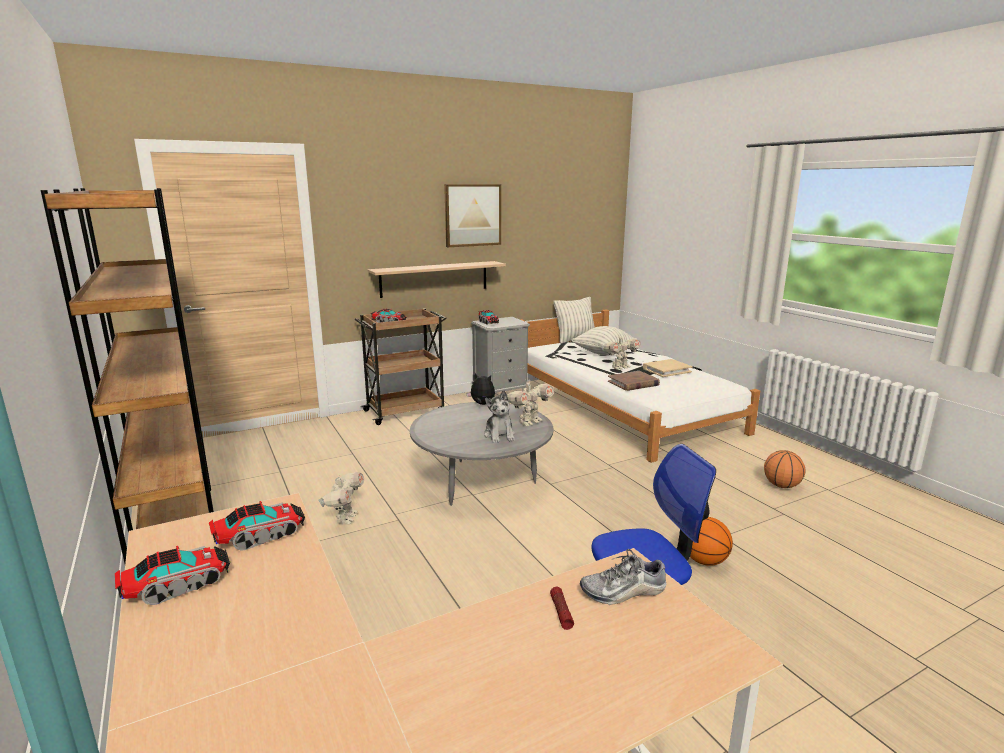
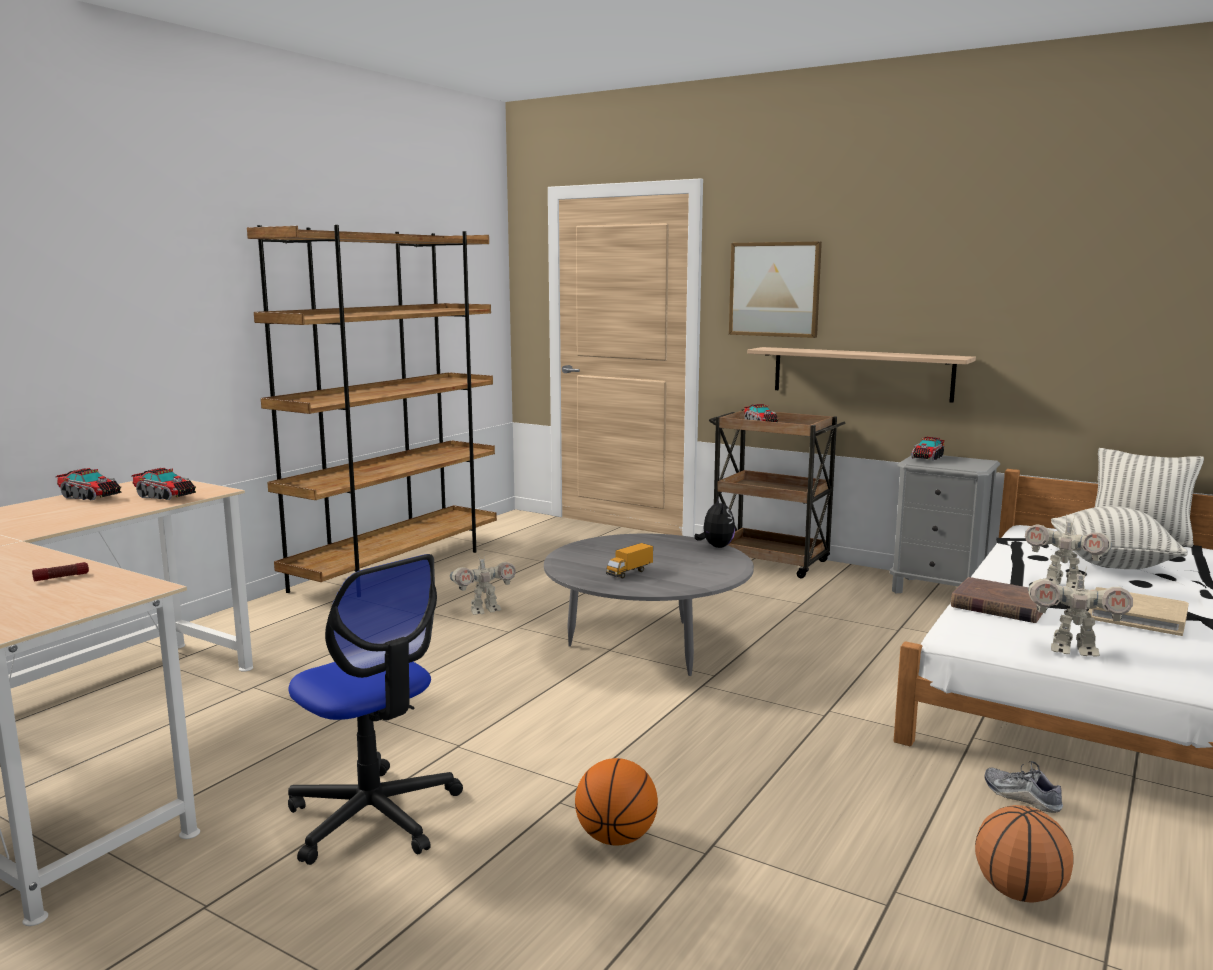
camera: 60 degrees right, 5 degrees down
picture [444,184,501,247] -> picture moved to [729,242,822,338]
plush toy [484,390,515,443] -> toy truck [606,543,653,578]
toy robot [507,379,554,426] -> toy robot moved to [1028,566,1133,657]
shoe [580,549,667,605] -> shoe moved to [985,761,1063,813]

